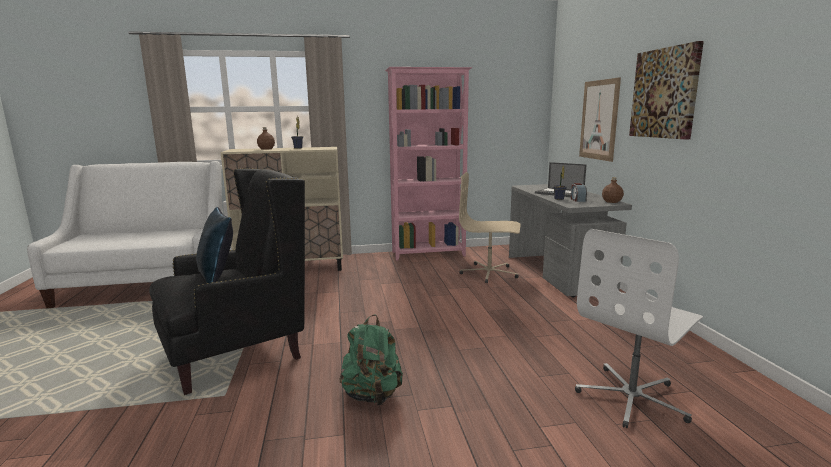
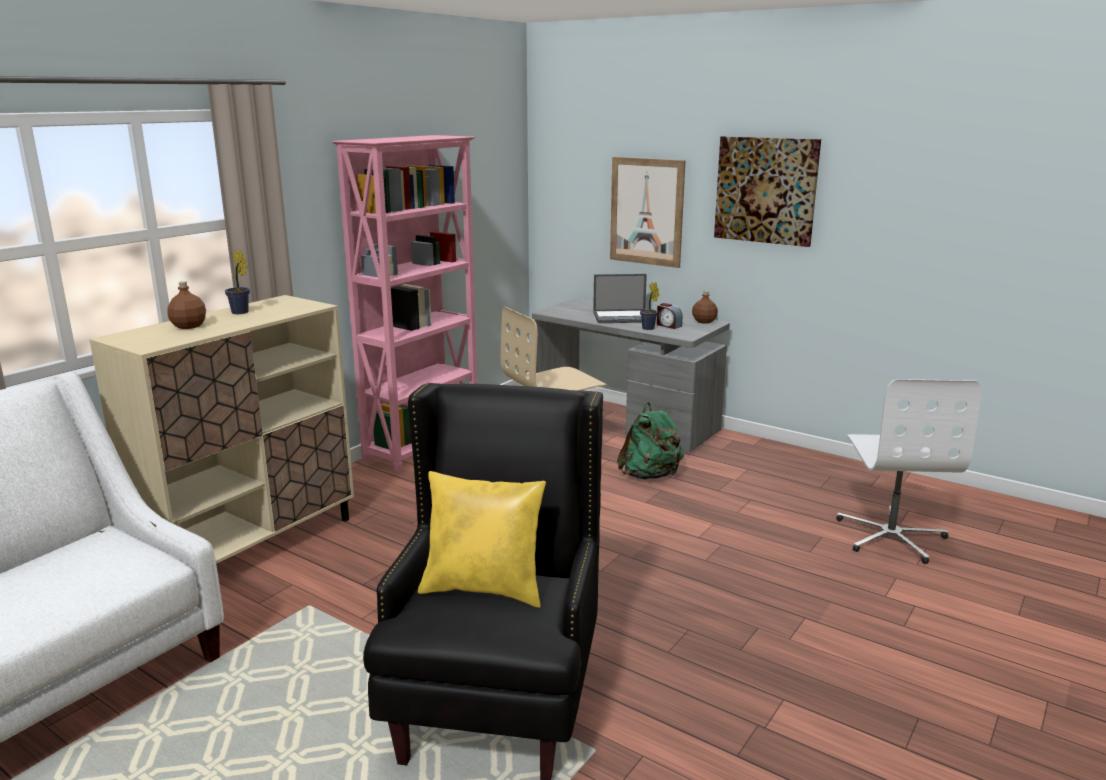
camera: 45 degrees left, 5 degrees up
blue pillow [196,207,233,283] -> yellow pillow [418,471,546,608]
green backpack [339,314,403,405] -> green backpack moved to [617,402,684,480]

